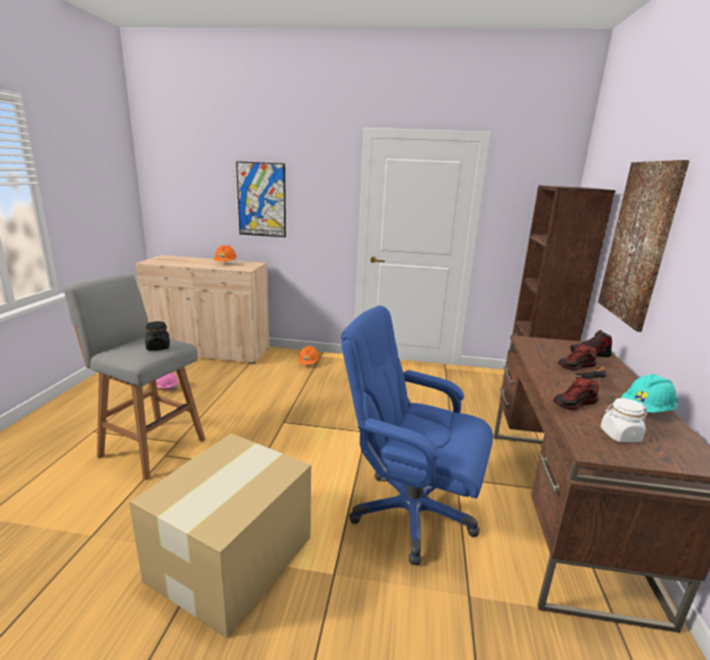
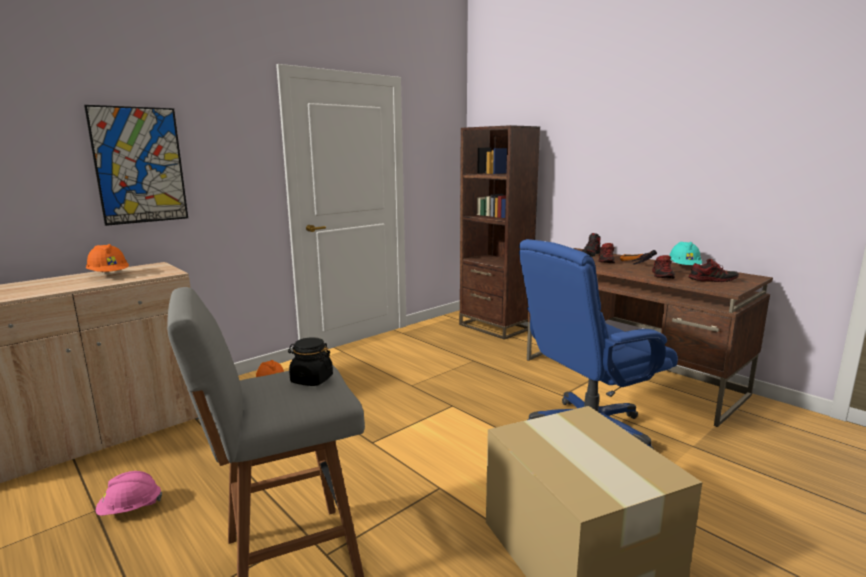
camera: 50 degrees left, 5 degrees down
picture [598,160,690,332] -> none
white jar [600,398,647,443] -> shoe [688,259,739,282]

